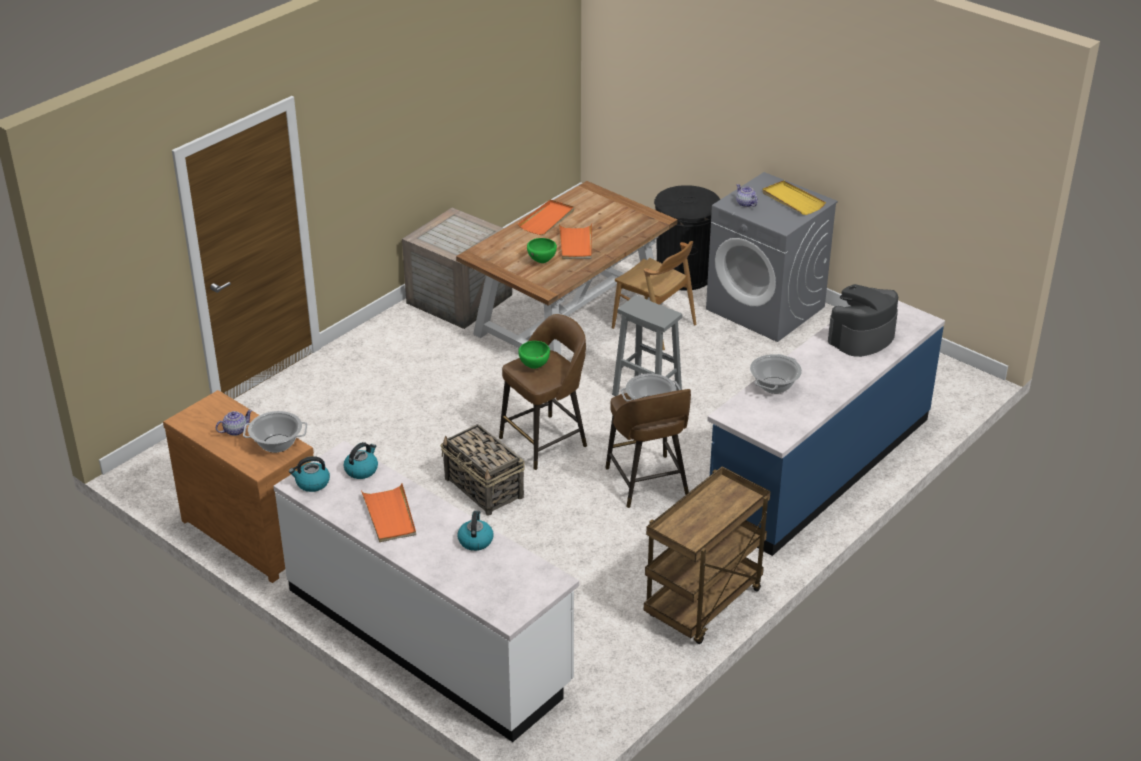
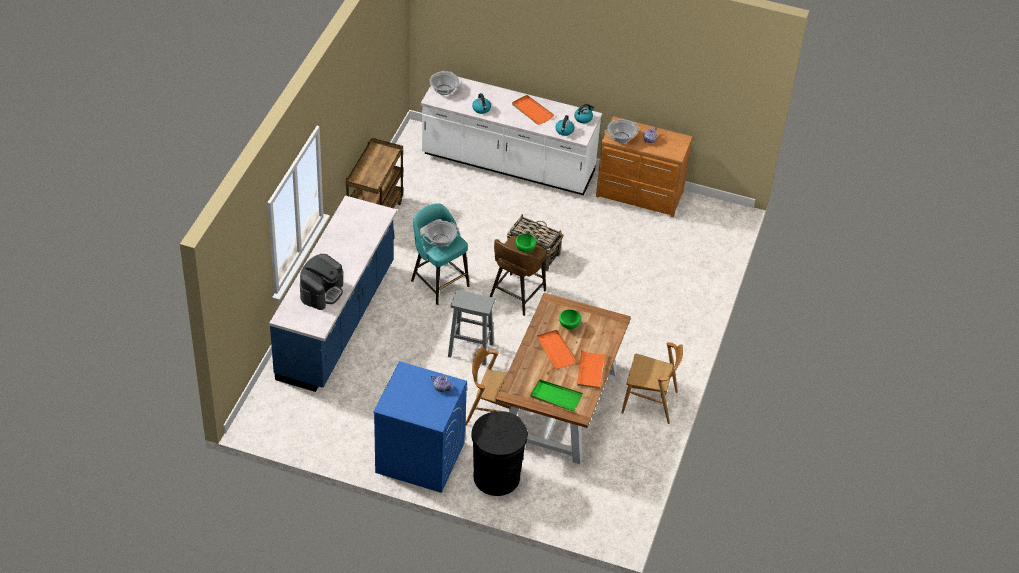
camera: 155 degrees right, 10 degrees up
crate [402,208,512,329] -> brown chair [621,342,683,424]
brown stool [606,389,691,508] -> turquoise stool [411,203,470,305]
grey washing machine [706,172,838,342] -> blue washing machine [373,361,467,493]
cooking pot [750,354,802,394] -> cooking pot moved to [429,71,459,95]
yellow tray [762,180,826,215] -> none
none -> green tray [530,379,583,412]

